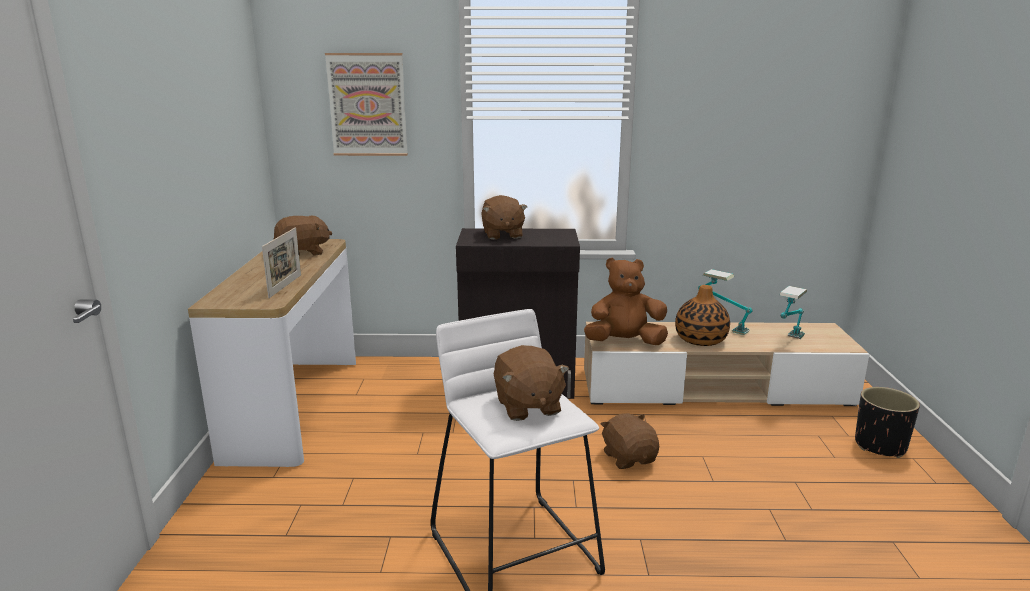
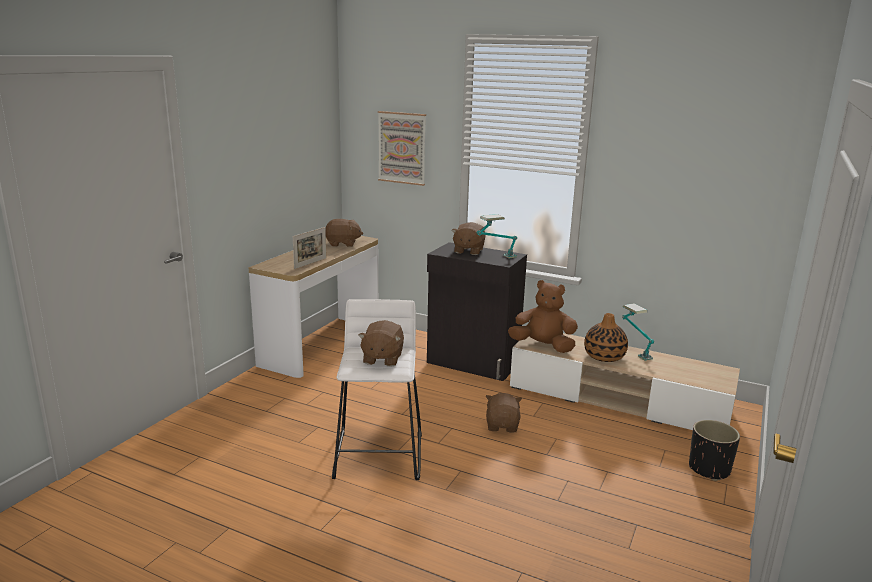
camera: 25 degrees right, 0 degrees up
table lamp [779,286,807,339] -> table lamp moved to [477,214,517,259]

